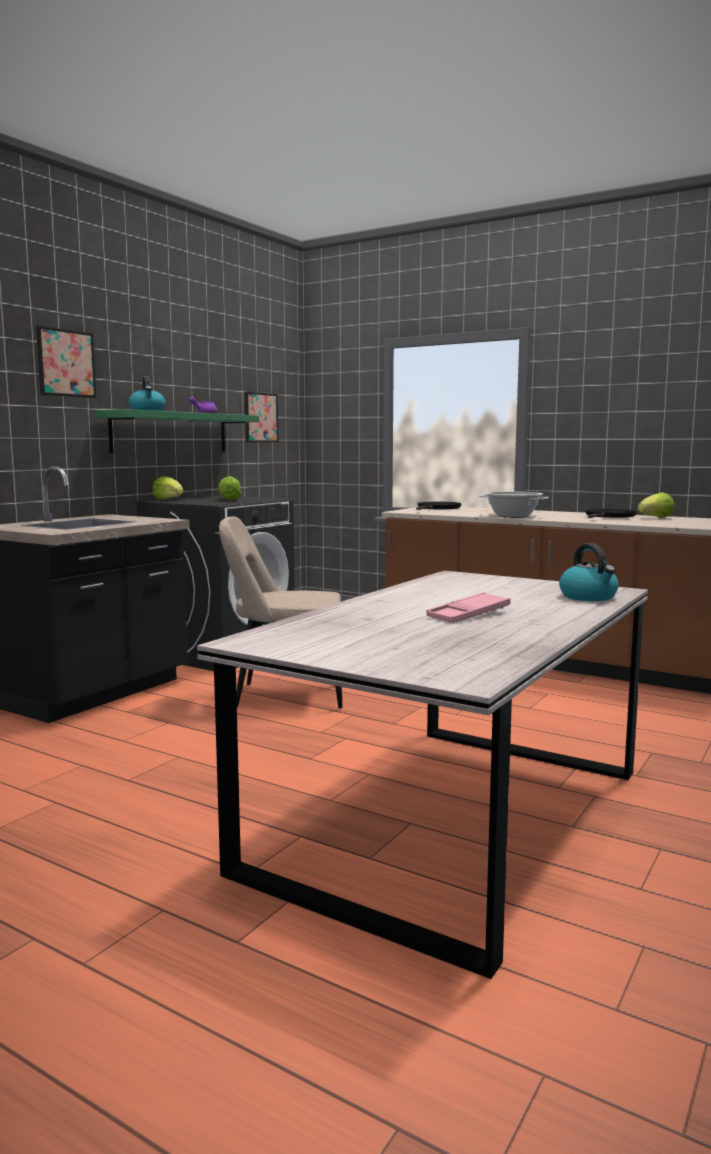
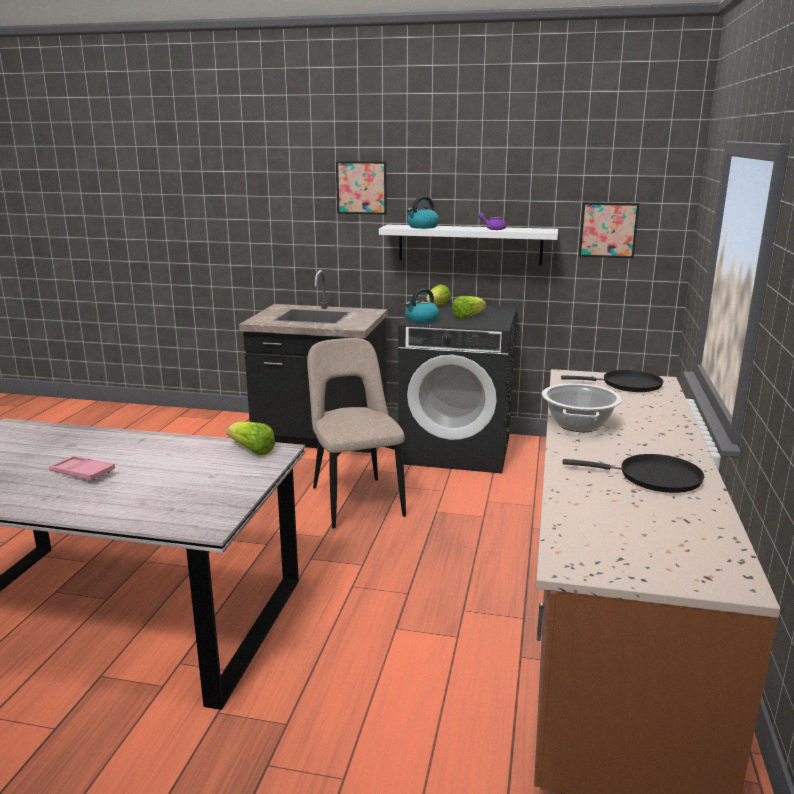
camera: 70 degrees right, 10 degrees up
green shelf [95,409,259,453] -> white shelf [379,225,558,265]
kettle [559,543,618,601] -> kettle moved to [405,289,439,323]
lettuce [638,492,675,518] -> lettuce moved to [227,422,275,456]

